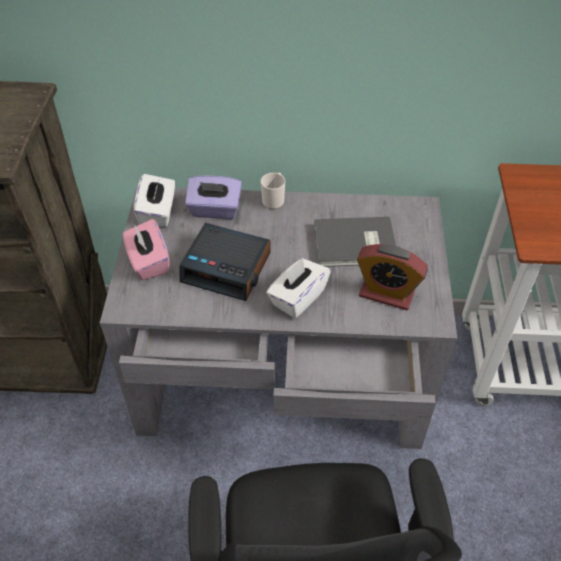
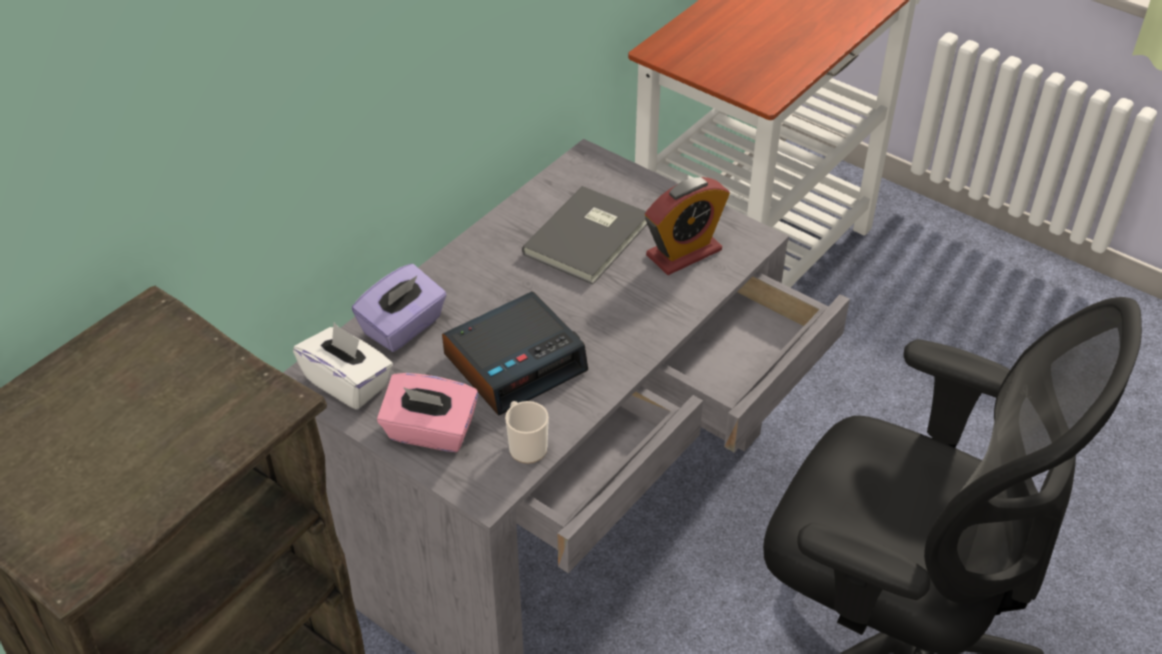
camera: 55 degrees left, 5 degrees down
mug [261,173,285,209] -> mug moved to [505,401,549,464]
white tissue box [266,258,330,318] -> none

